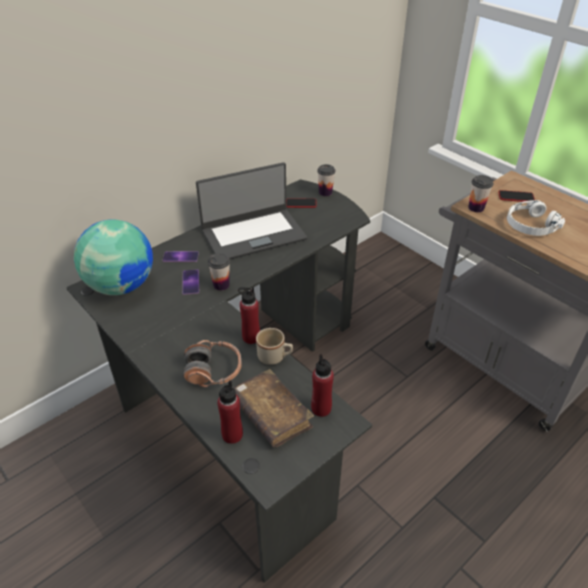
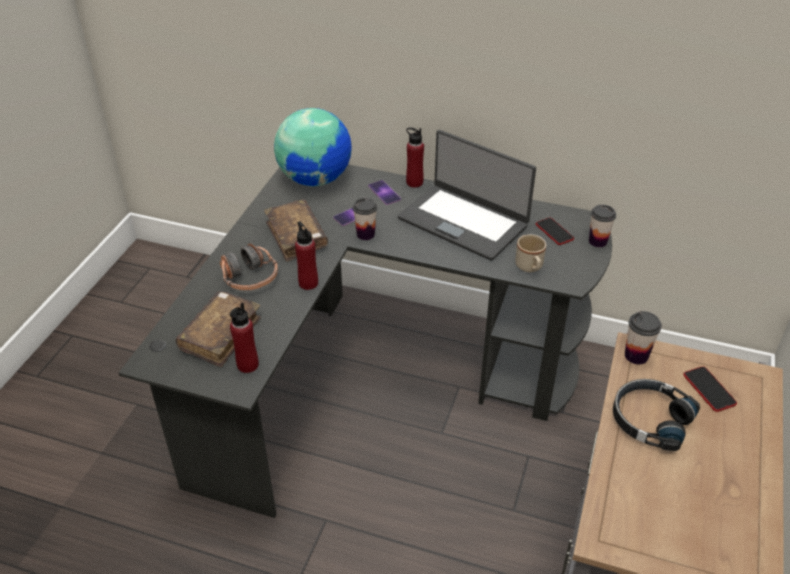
camera: 60 degrees right, 0 degrees up
red bottle [217,380,243,444] -> red bottle moved to [406,127,424,188]
beige mug [256,328,293,365] -> beige mug moved to [515,234,546,272]
white headphones [507,200,566,236] -> black headphones [613,379,700,451]
none -> brown book [264,199,328,262]

